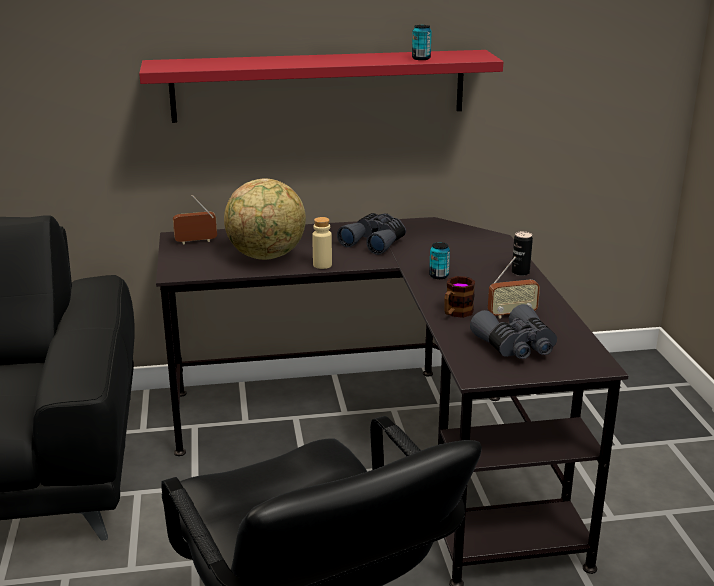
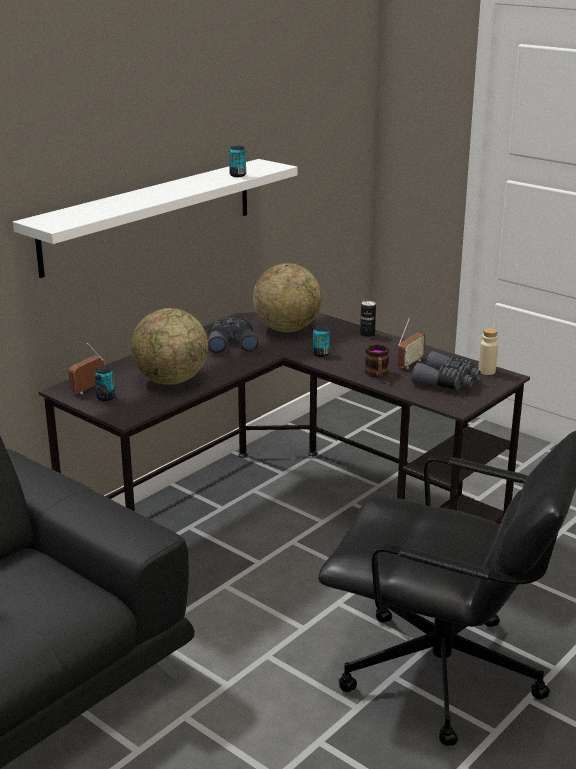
camera: 40 degrees left, 0 degrees up
red shelf [139,50,503,123] -> white shelf [13,159,298,278]
beige bottle [312,217,332,269] -> beige bottle moved to [478,328,498,375]
none -> can [95,366,115,401]
none -> globe [253,263,322,332]

